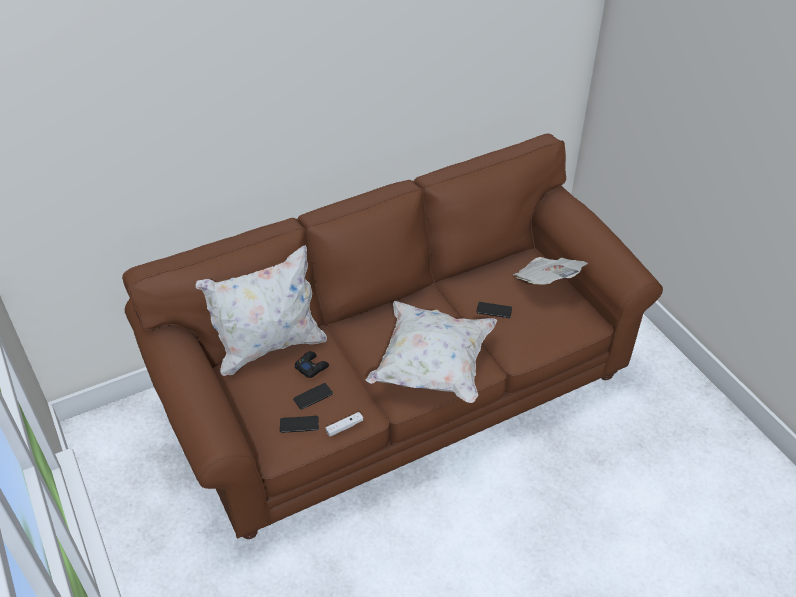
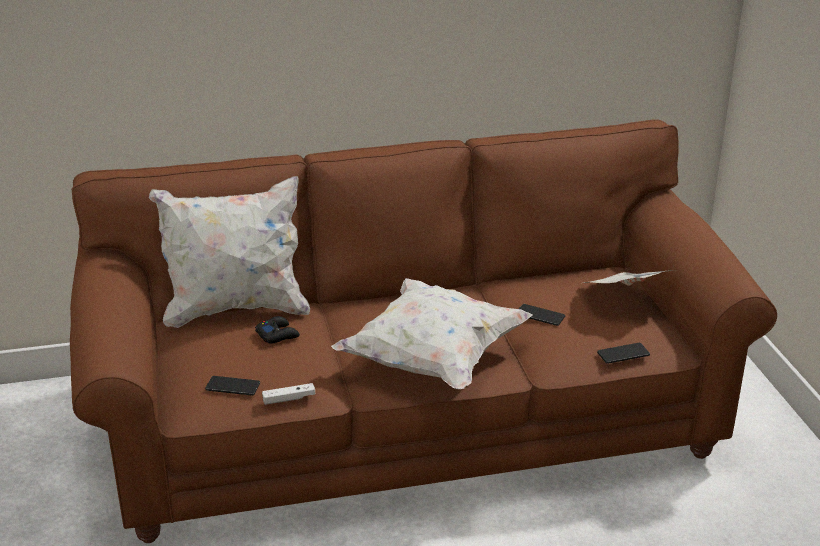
camera: 15 degrees right, 15 degrees down
phone [293,383,333,410] -> phone moved to [597,343,650,364]

